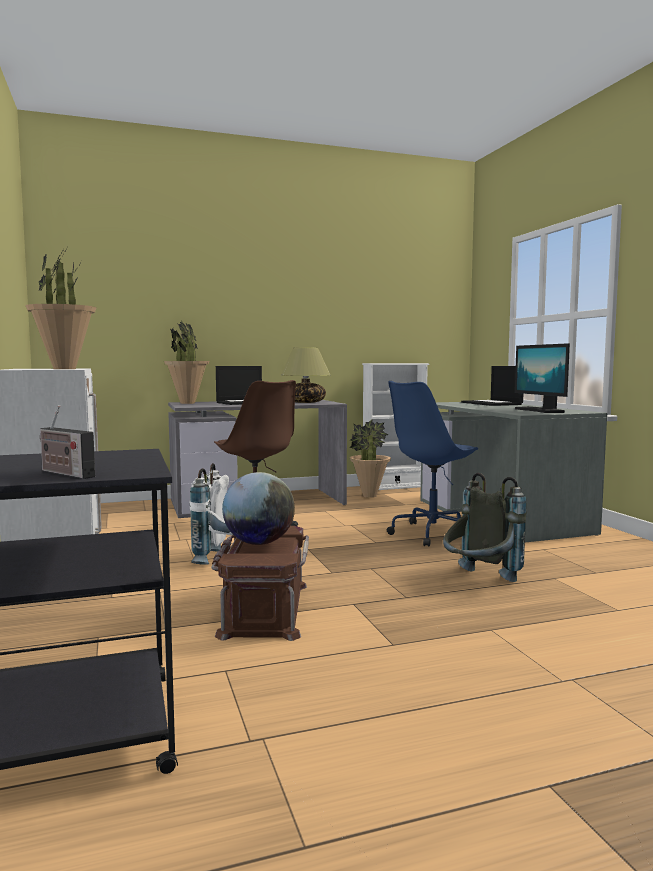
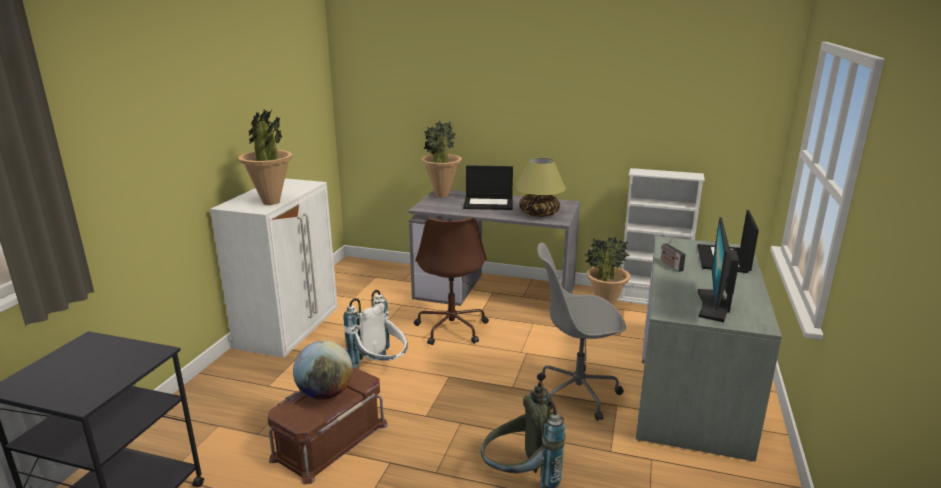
camera: 35 degrees right, 15 degrees up
radio [40,405,95,479] -> radio moved to [661,238,686,272]
blue office chair [387,381,478,547] -> grey office chair [537,242,626,421]

